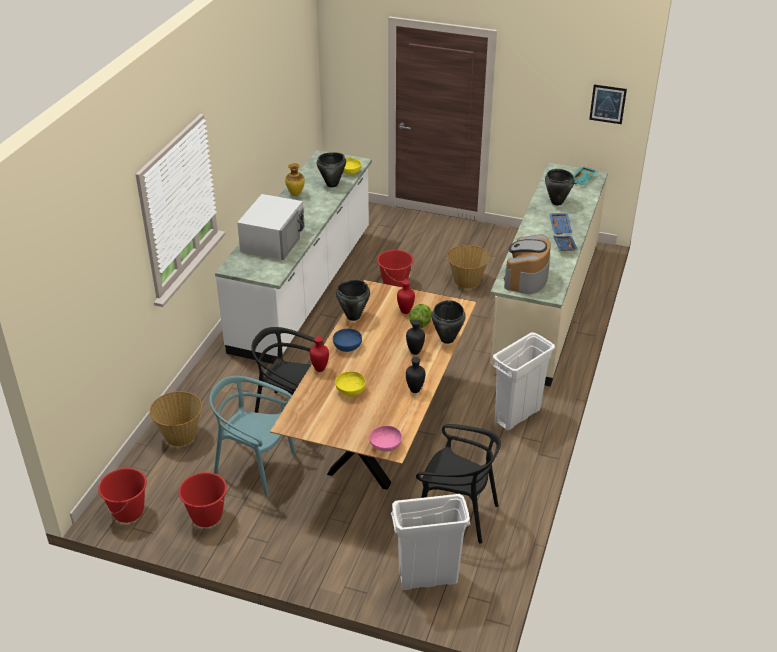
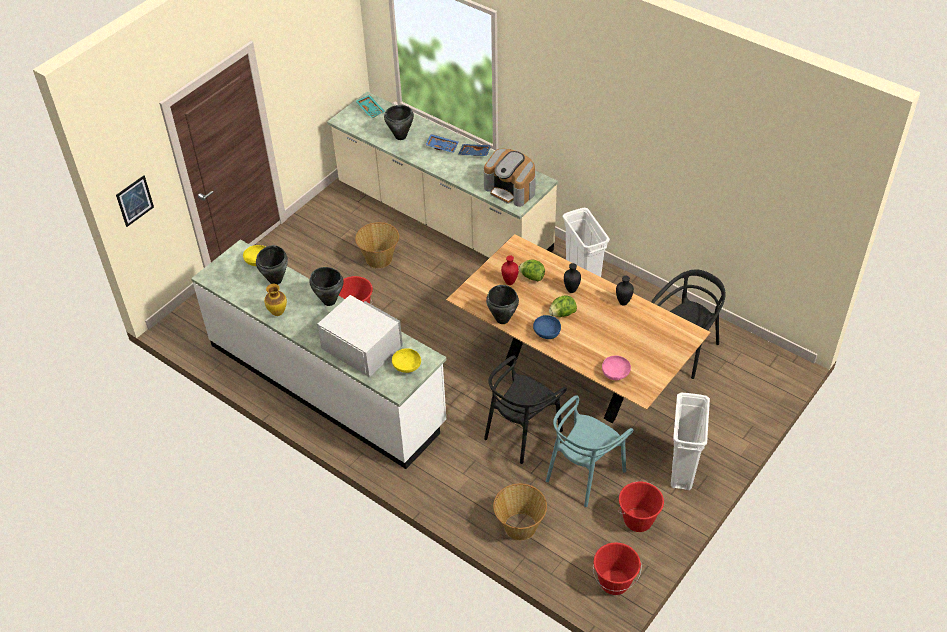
camera: 70 degrees left, 10 degrees up
red vase [310,336,329,372] -> none
yellow bowl [335,371,366,397] -> yellow bowl moved to [392,348,421,373]
pink bowl [369,426,402,452] -> pink bowl moved to [602,356,631,380]
white trash can [391,494,471,590] -> white trash can moved to [671,393,710,490]
black cooking pot [432,300,466,344] -> black cooking pot moved to [310,267,344,306]
picture [589,84,627,124] -> picture moved to [116,175,154,227]
none -> lettuce [549,295,577,317]

